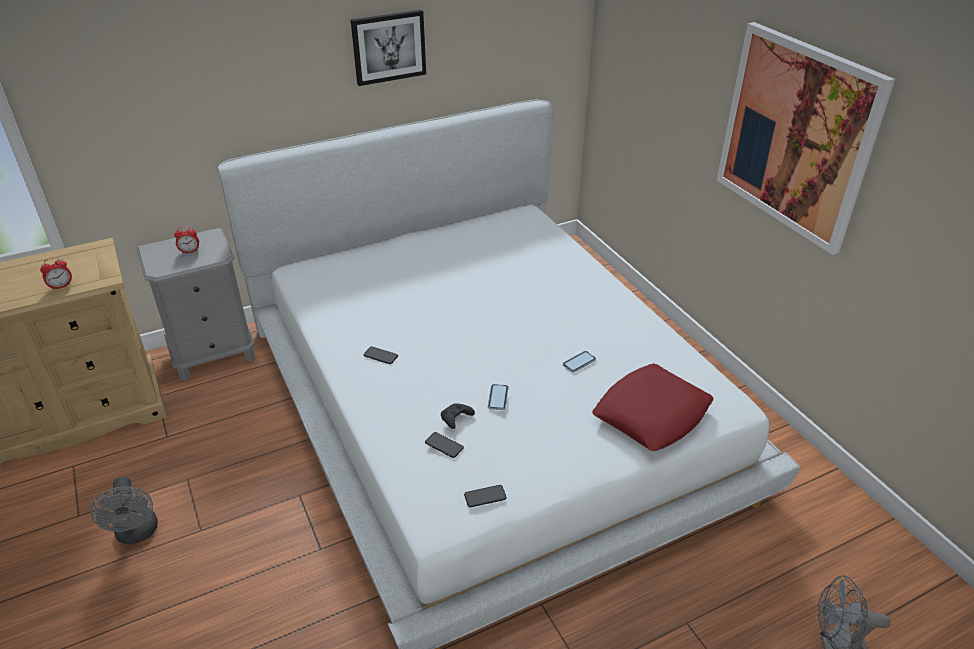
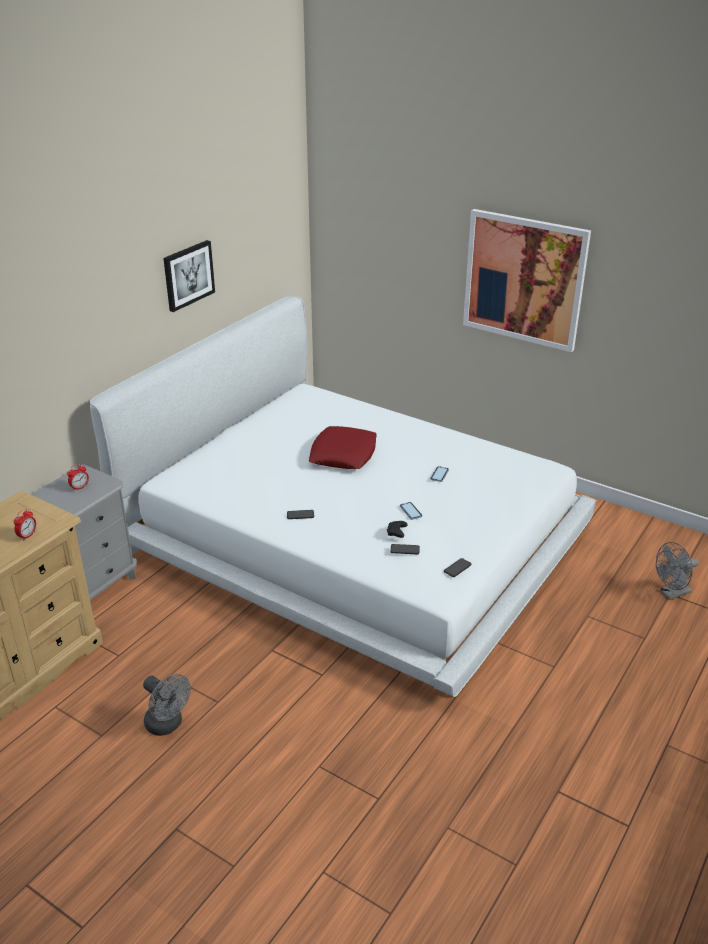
camera: 30 degrees left, 5 degrees down
red pillow [592,363,713,451] -> red pillow moved to [309,426,377,469]

